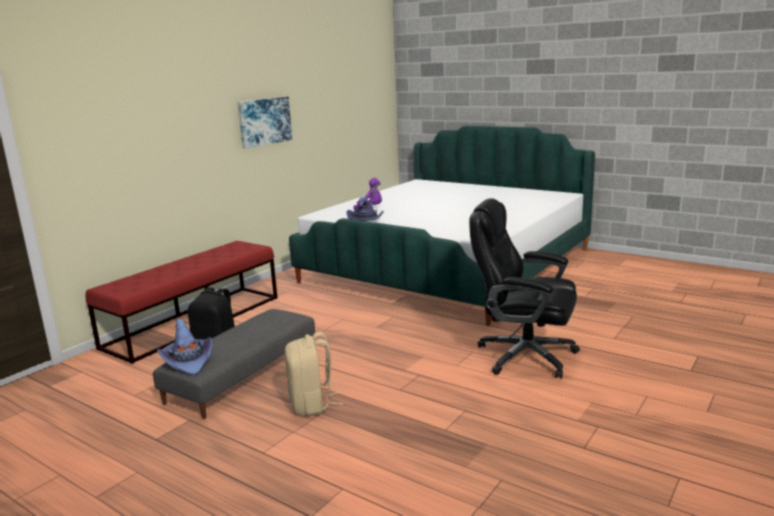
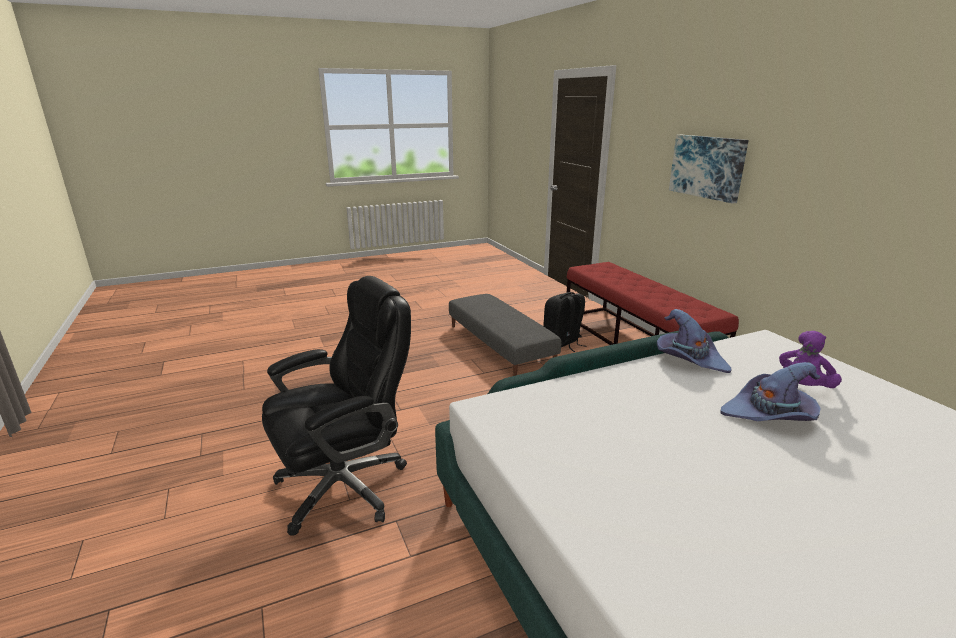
camera: 120 degrees right, 5 degrees up
purple hat [157,319,212,376] -> purple hat moved to [721,362,821,421]
picture [237,97,292,148] -> picture moved to [669,134,749,204]
beige backpack [285,332,343,416] -> none

